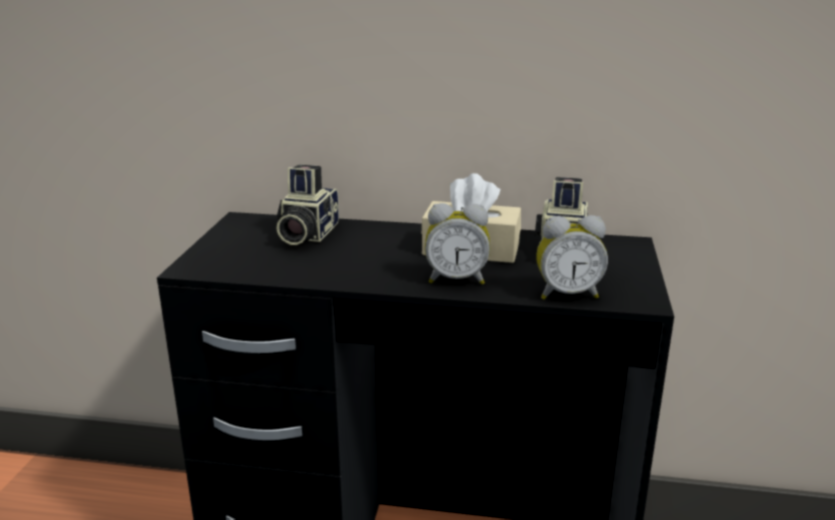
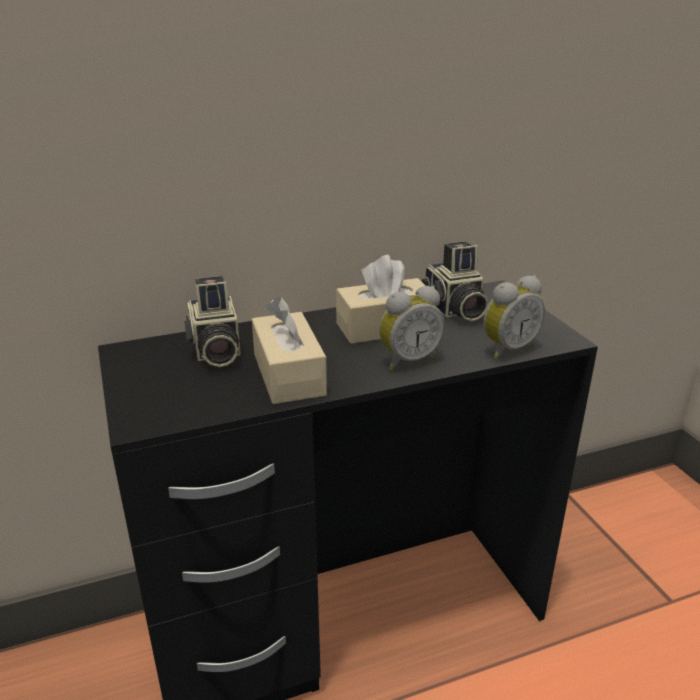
camera: 30 degrees left, 5 degrees up
none -> beige tissue box [252,296,327,404]

